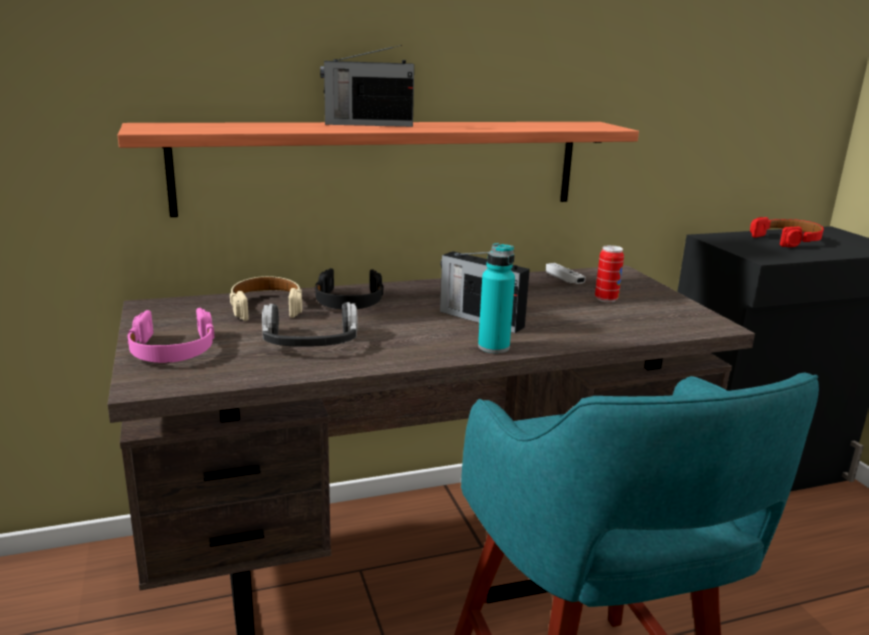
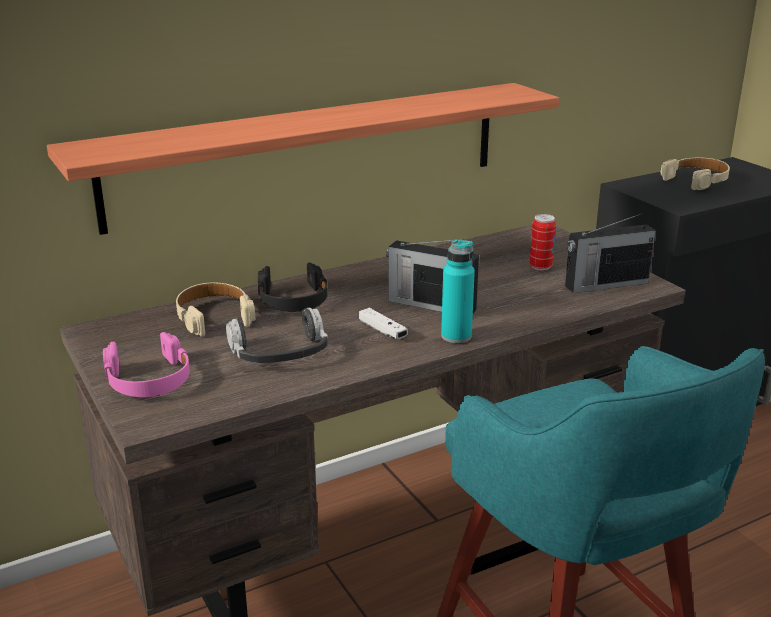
camera: 10 degrees left, 5 degrees up
radio [320,45,414,127] -> radio moved to [565,213,656,293]
white game controller [546,263,585,284] -> white game controller moved to [359,308,408,339]
red headphones [750,217,824,247] -> beige headphones [661,158,730,190]

